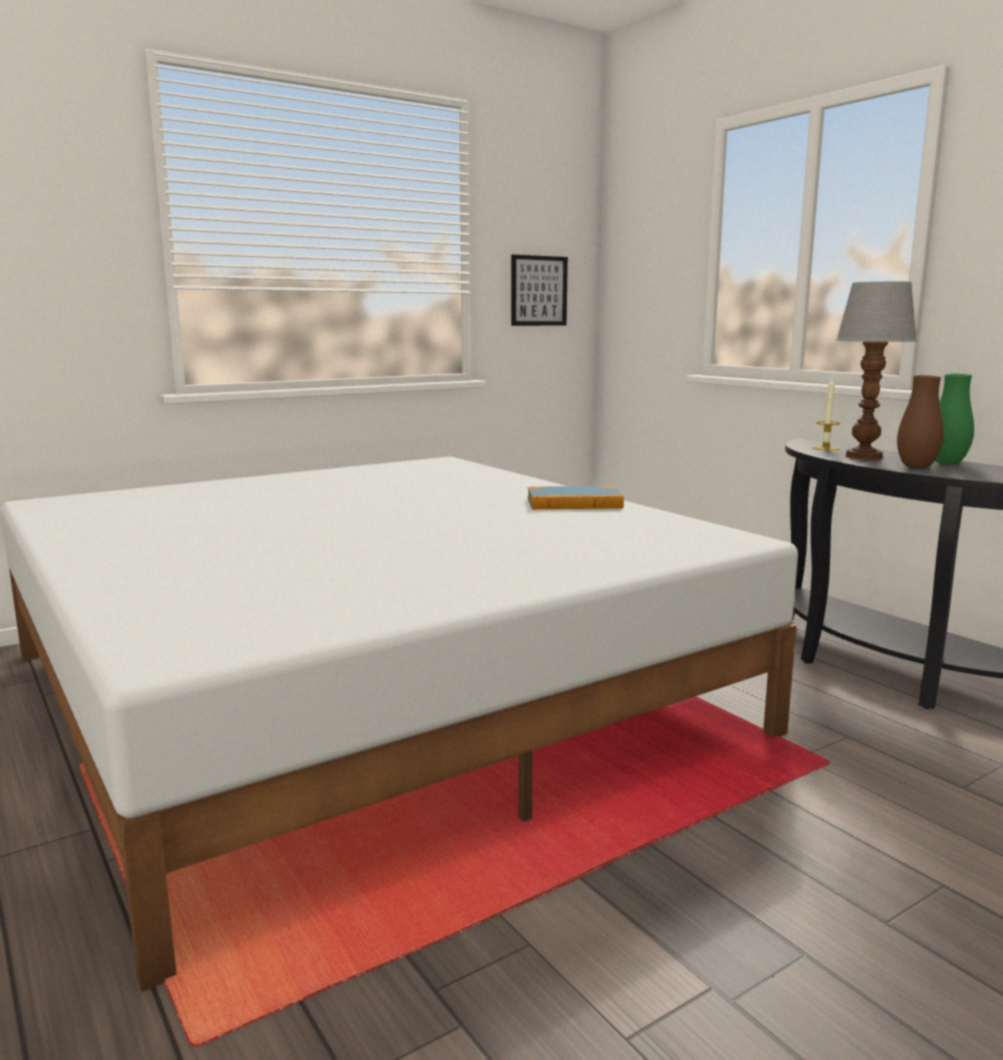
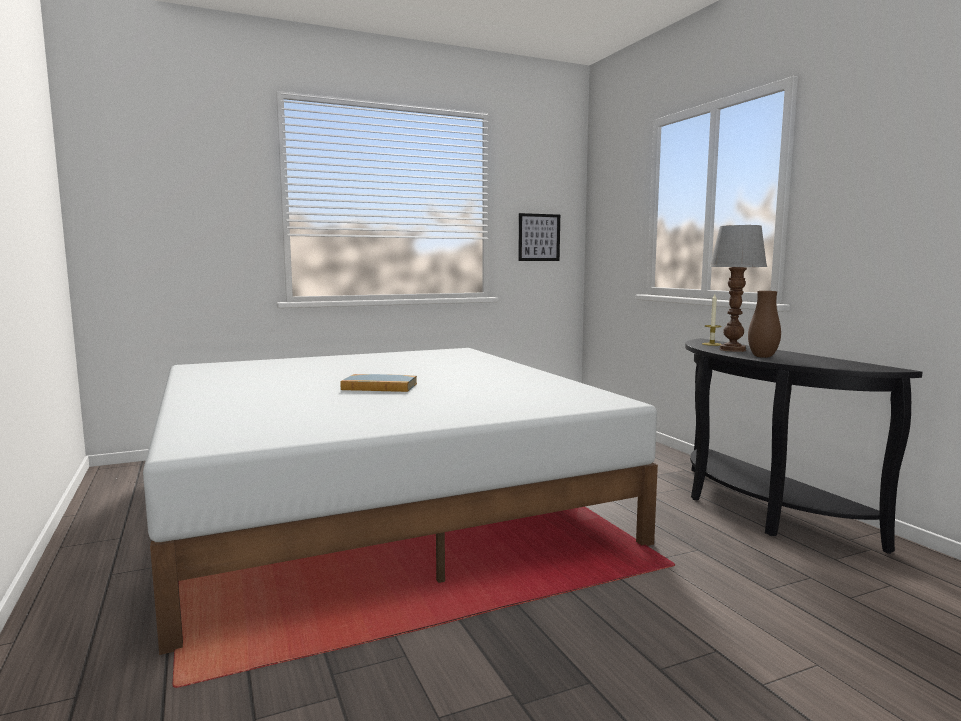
camera: 10 degrees right, 5 degrees down
book [528,486,624,509] -> book moved to [340,374,417,392]
green vase [935,374,974,464] -> none

